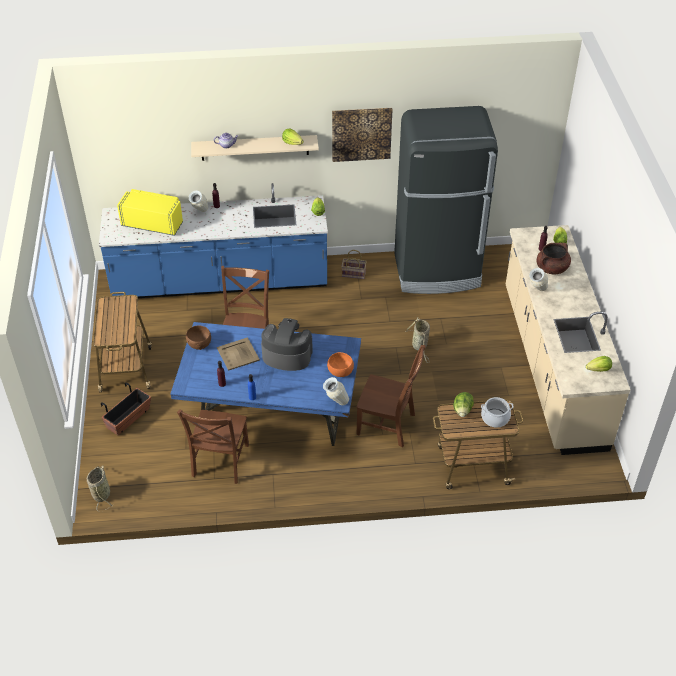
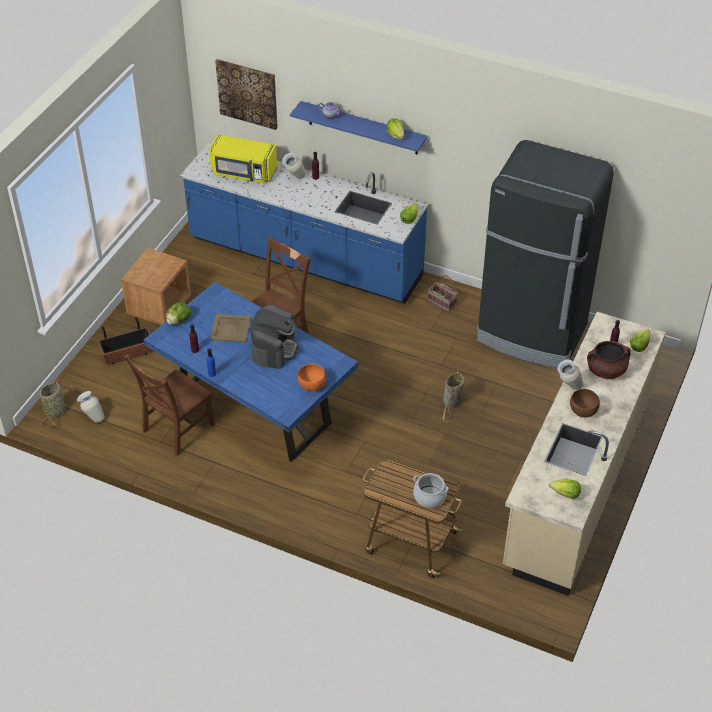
camera: 30 degrees right, 0 degrees up
cart [93,292,152,392] -> brown nightstand [121,248,191,325]
yellow microwave [117,189,183,236] -> yellow microwave turned 150 degrees clockwise [209,134,277,183]
brown bowl [186,326,211,350] -> brown bowl moved to [570,389,600,418]
beige shelf [191,135,319,161] -> blue shelf [290,101,427,154]
coffee machine [261,318,313,371] -> coffee machine turned 60 degrees clockwise [251,304,298,369]
vase [323,377,349,405] -> vase moved to [77,391,105,423]
picture [332,108,392,162] -> picture moved to [215,59,278,130]
brown chair [356,345,426,447] -> none
lettuce [453,392,474,417] -> lettuce moved to [166,302,191,325]

